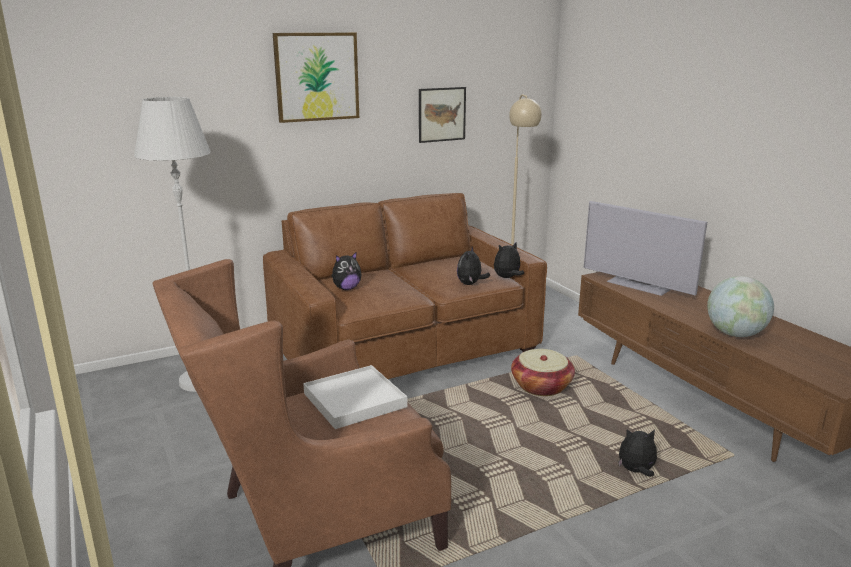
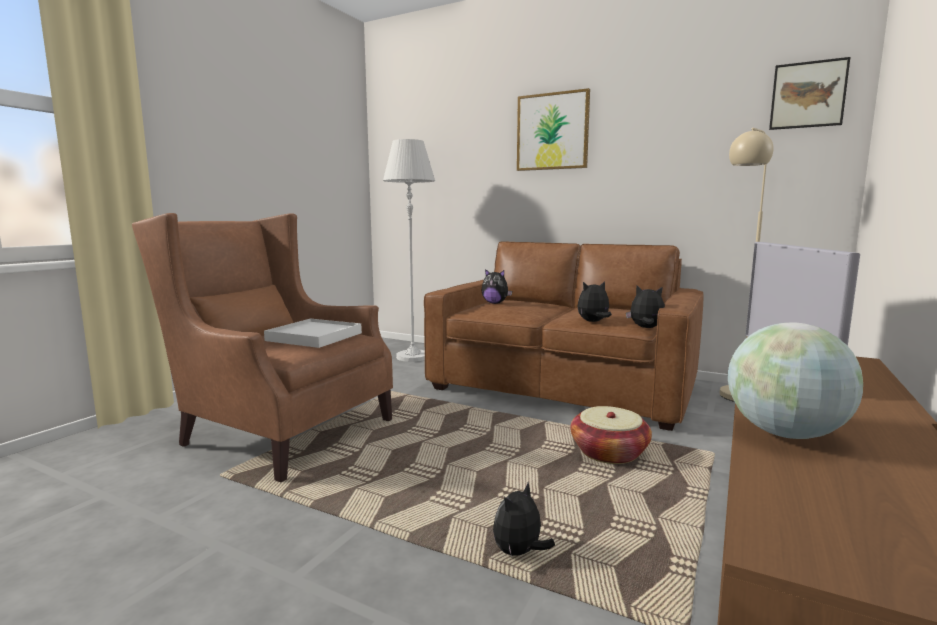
camera: 55 degrees right, 10 degrees down
picture [419,87,466,143] -> picture moved to [769,57,850,130]
plush toy [619,429,657,477] -> plush toy turned 105 degrees counterclockwise [493,483,555,557]

